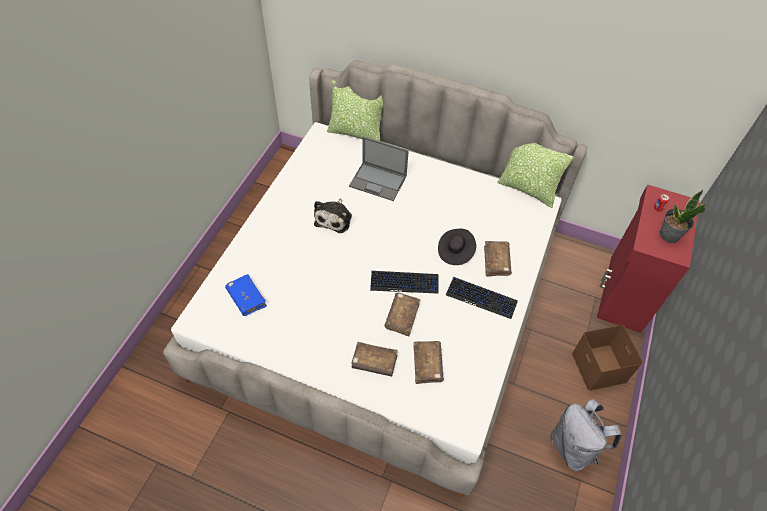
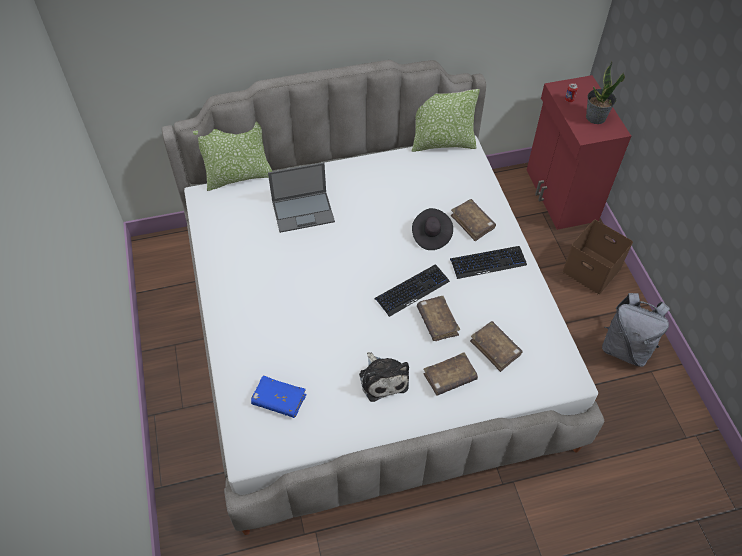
camera: 35 degrees left, 0 degrees up
plush toy [314,199,352,233] -> plush toy moved to [359,352,409,402]

